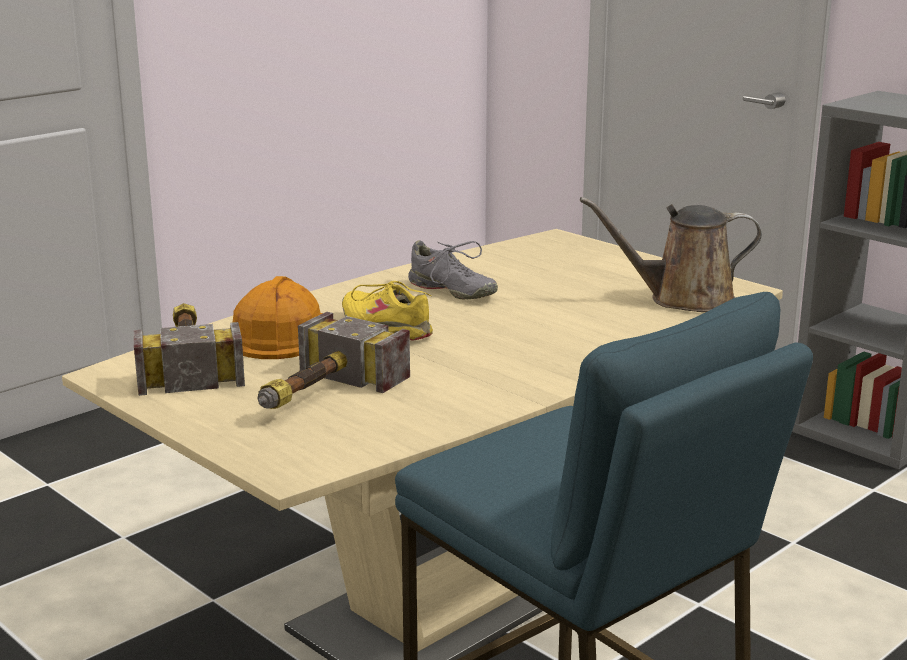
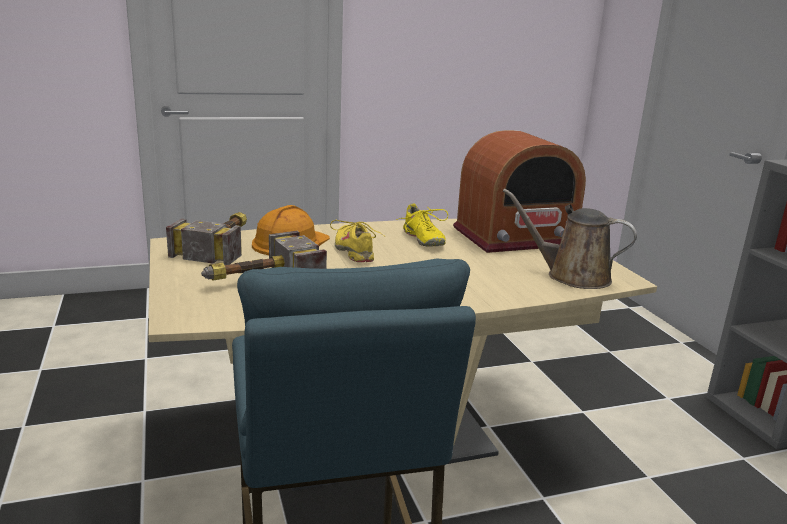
camera: 25 degrees right, 0 degrees up
grey shoe [408,240,498,299] -> yellow shoe [396,203,448,247]
none -> radio [453,130,586,253]

